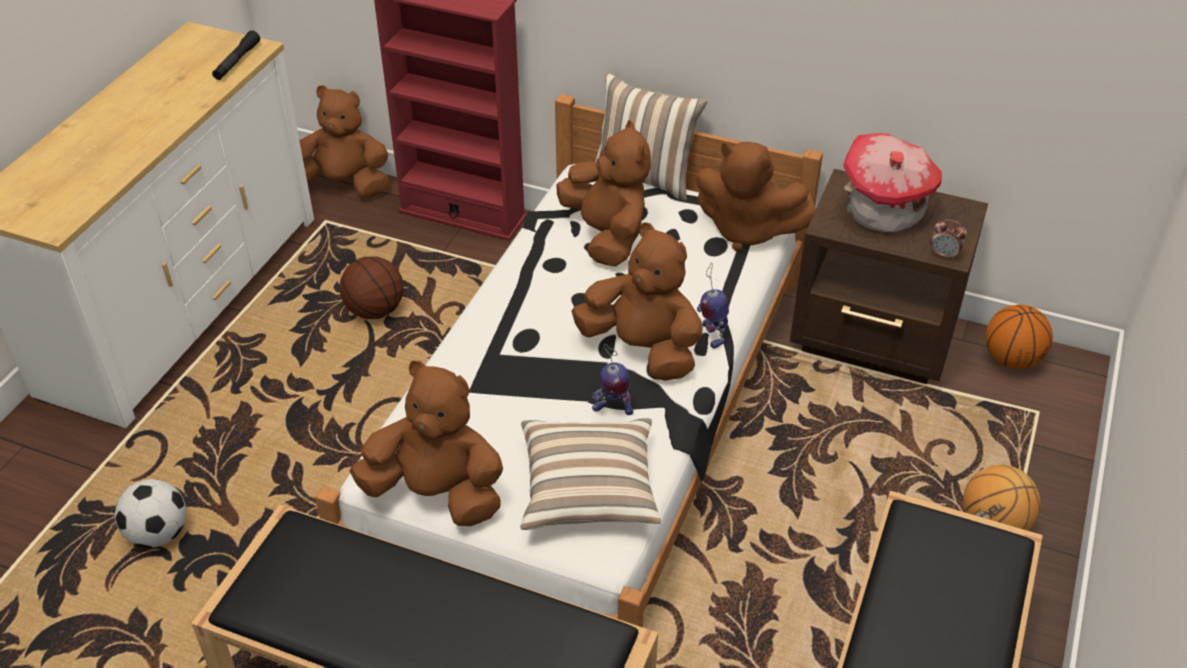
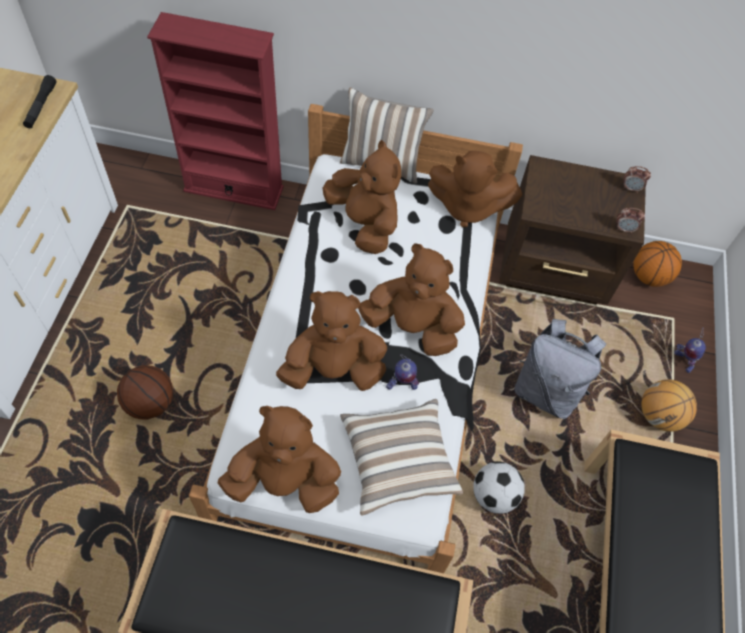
camera: 15 degrees left, 15 degrees up
football [115,479,186,548] -> football moved to [473,462,525,514]
brown plush toy [299,85,389,198] -> brown plush toy moved to [276,291,387,391]
basketball [339,256,404,319] -> basketball moved to [117,365,173,420]
toy robot [697,262,729,348] -> toy robot moved to [674,327,706,373]
toy house [843,133,942,232] -> none
none -> grey backpack [515,319,606,419]
none -> alarm clock [623,166,651,193]

